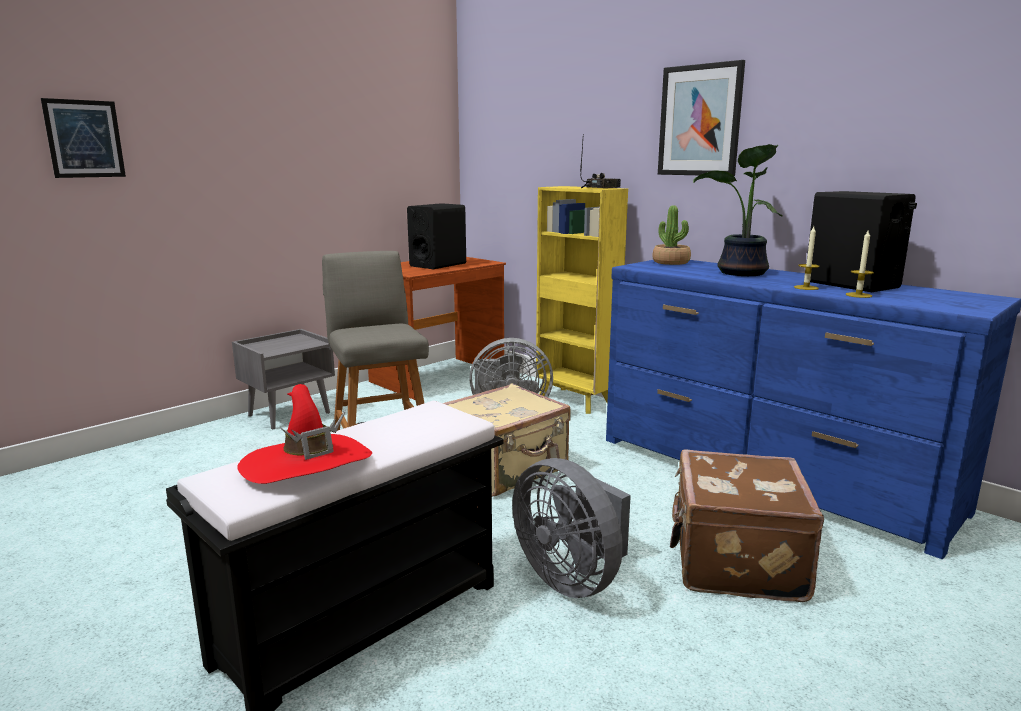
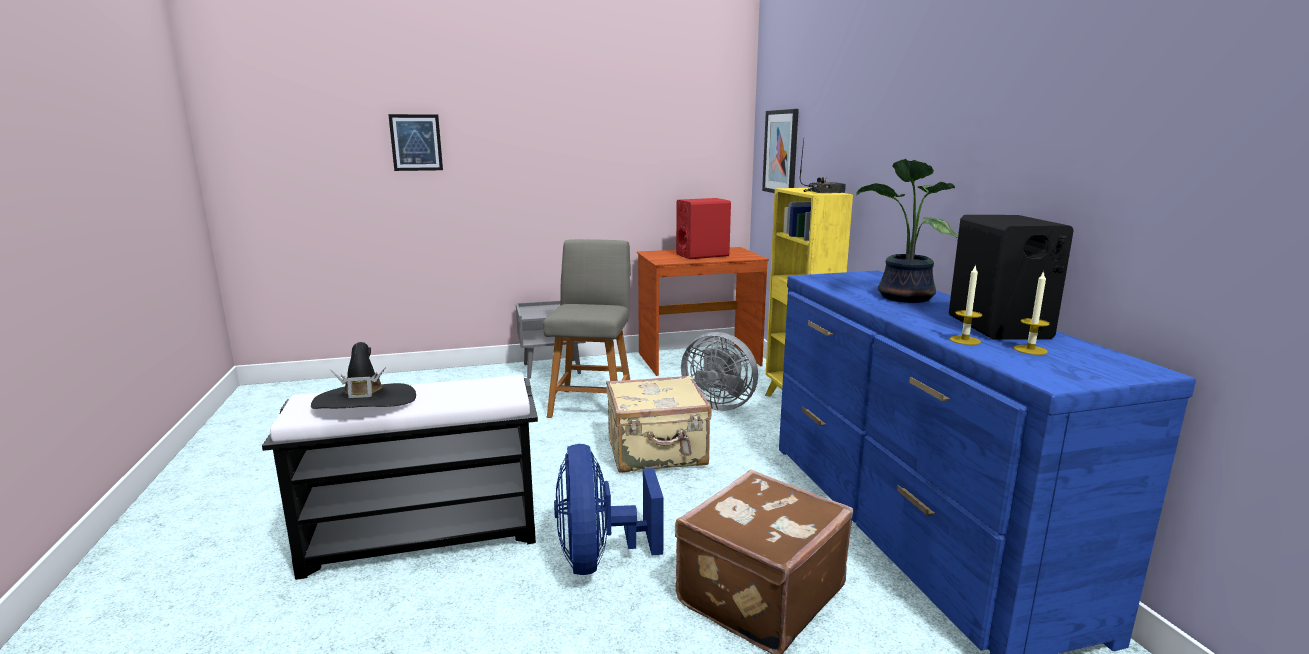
camera: 30 degrees right, 0 degrees up
red hat [237,384,372,484] -> black hat [311,342,416,409]
black speaker [407,203,466,269] -> red speaker [676,198,731,259]
grey fan [512,458,631,598] -> blue fan [554,444,664,575]
potted plant [652,206,691,265] -> none
picture [658,60,745,176] -> picture moved to [762,109,799,193]
candle [794,226,820,290] -> candle moved to [1014,271,1050,355]

